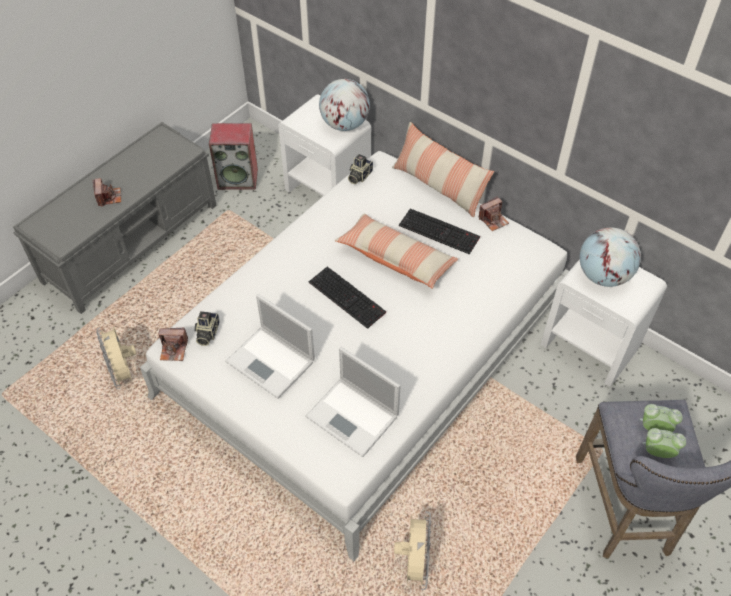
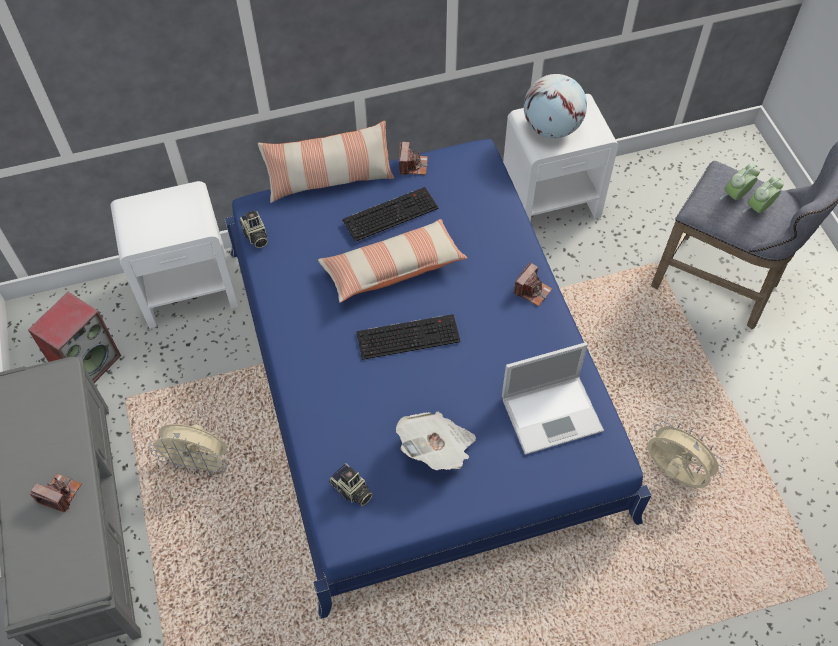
camera: 55 degrees left, 5 degrees up
beige fan [96,327,136,389] -> beige fan moved to [148,424,227,476]
white bed [140,151,569,561] -> blue bed [225,139,652,619]
camera [158,328,188,361] -> camera moved to [514,263,552,306]
laptop [225,294,315,399] -> newspaper [396,412,476,470]
globe [319,79,370,131] -> none

